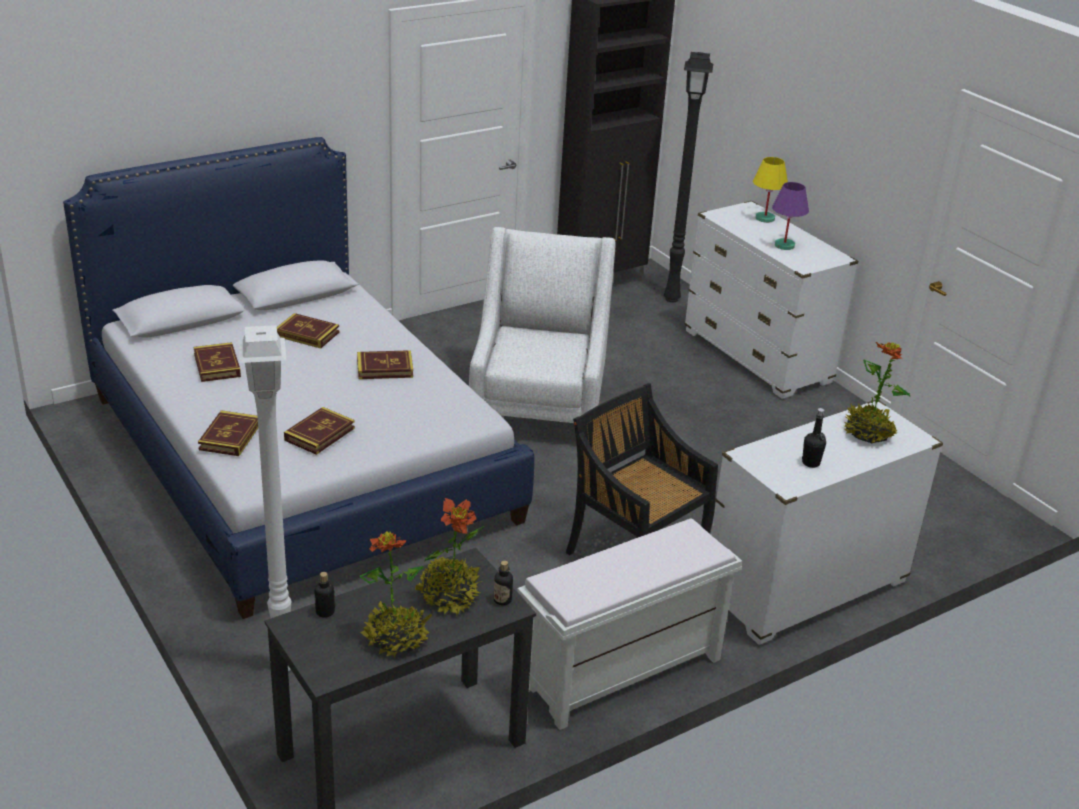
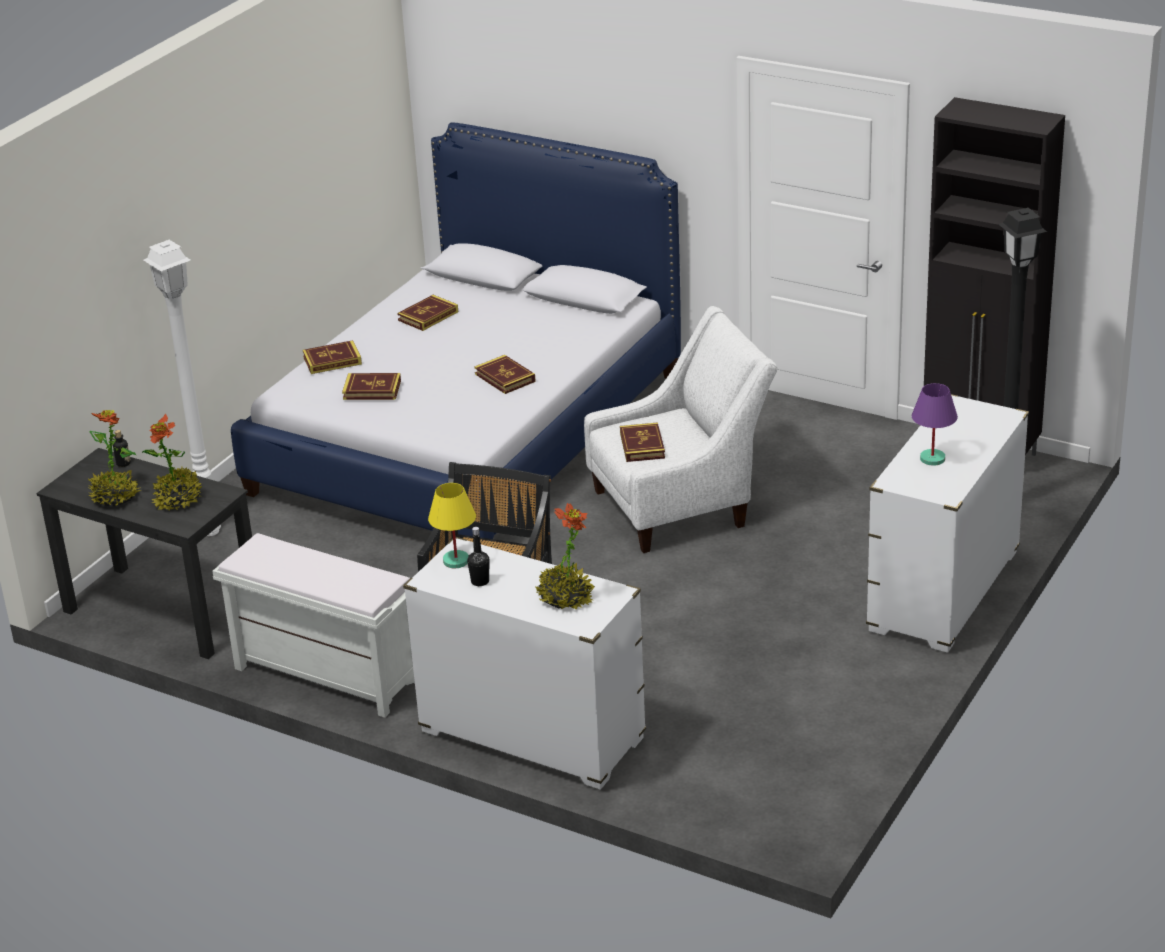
camera: 65 degrees right, 0 degrees up
book [277,313,340,348] -> book moved to [620,422,665,462]
bottle [494,561,513,606] -> none
yellow table lamp [753,157,788,223] -> yellow table lamp moved to [428,483,476,568]

